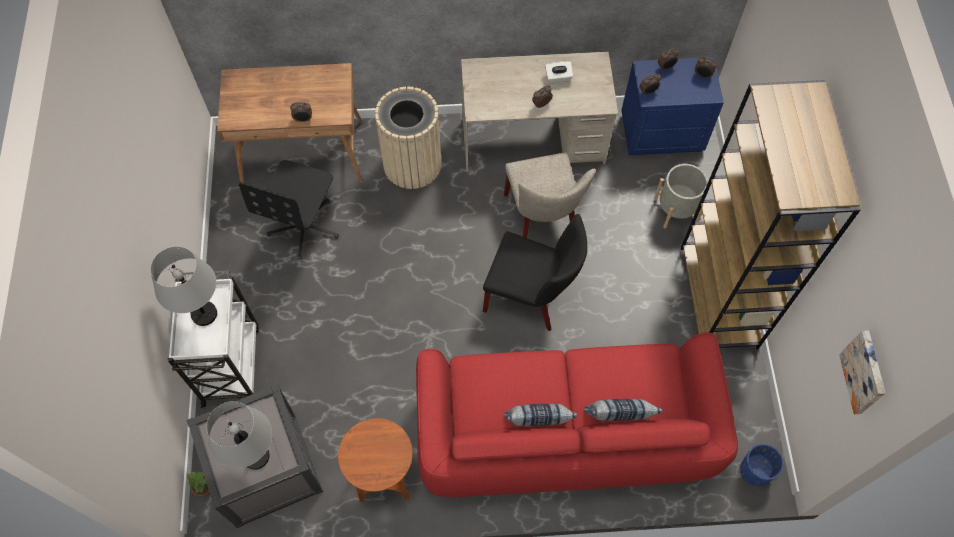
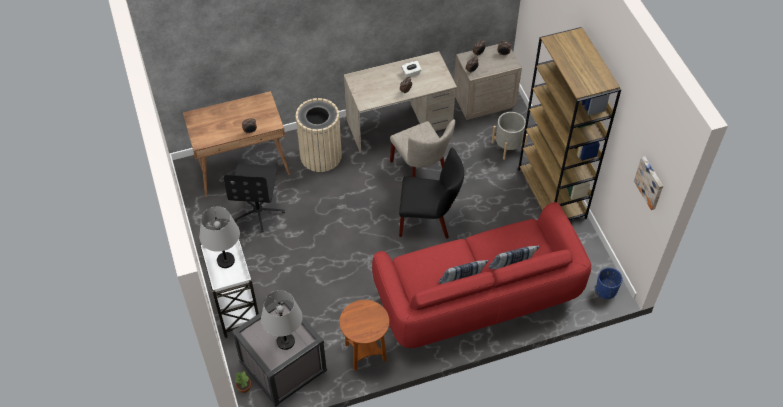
camera: 15 degrees left, 10 degrees down
blue nightstand [621,57,724,155] -> beige nightstand [454,42,522,120]

